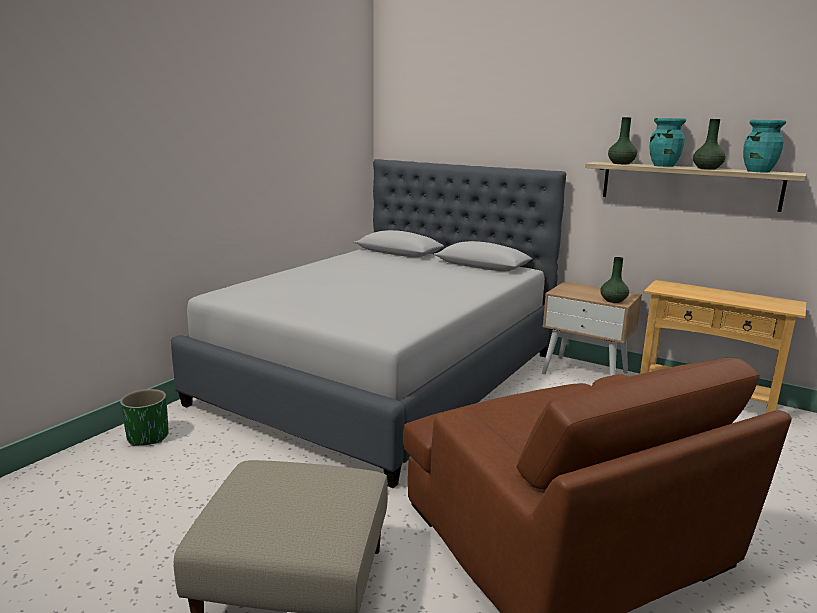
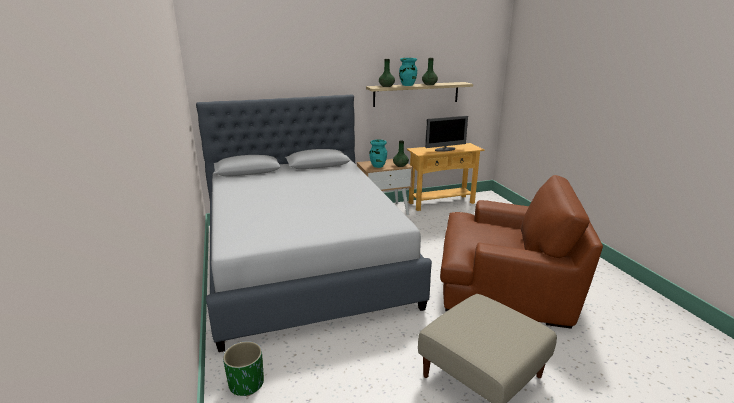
camera: 50 degrees left, 5 degrees up
turquoise vase [743,120,786,172] -> turquoise vase moved to [369,139,387,168]
none -> monitor [425,116,468,152]

